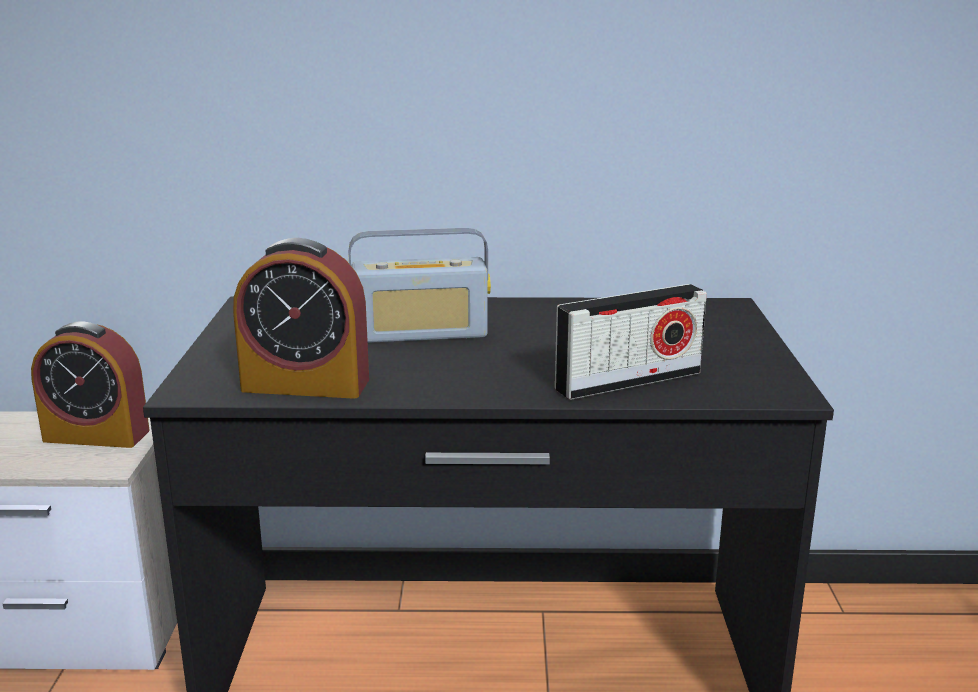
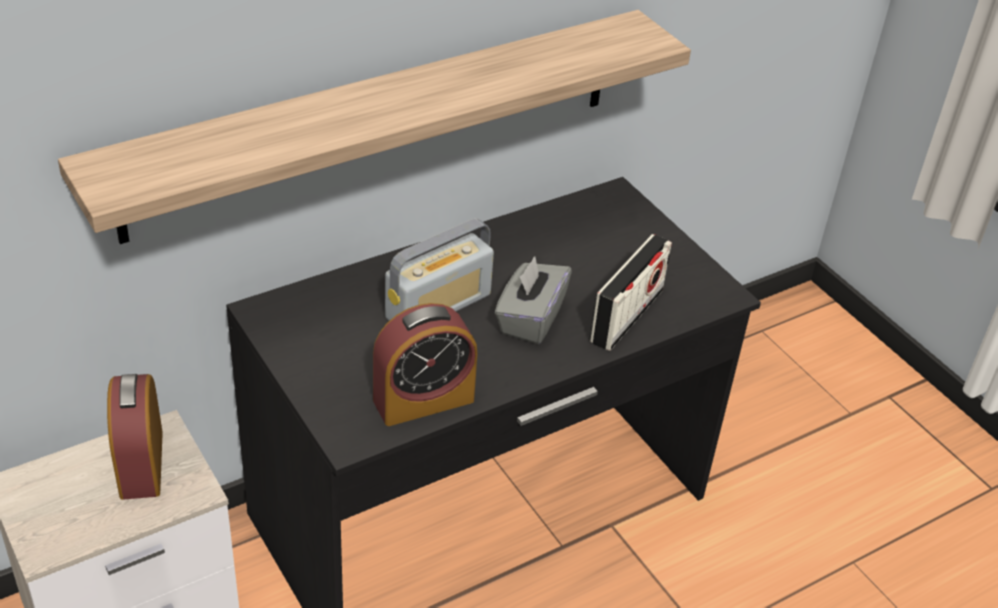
camera: 35 degrees left, 20 degrees up
alarm clock [31,321,150,448] -> alarm clock turned 105 degrees clockwise [107,374,163,500]
none -> shelf [58,10,691,244]
none -> grey tissue box [495,256,572,344]

